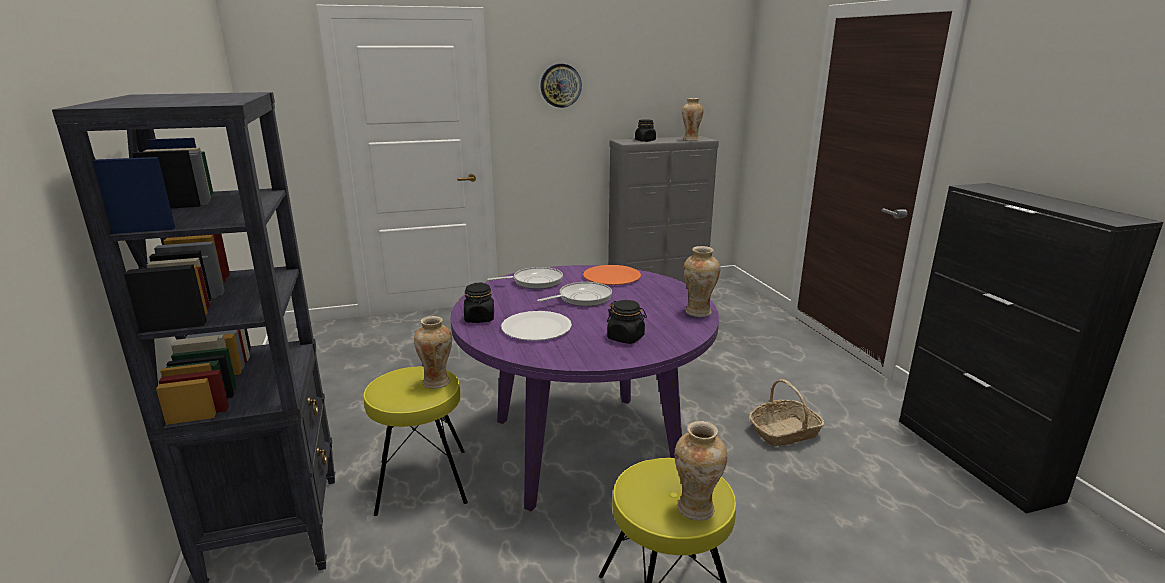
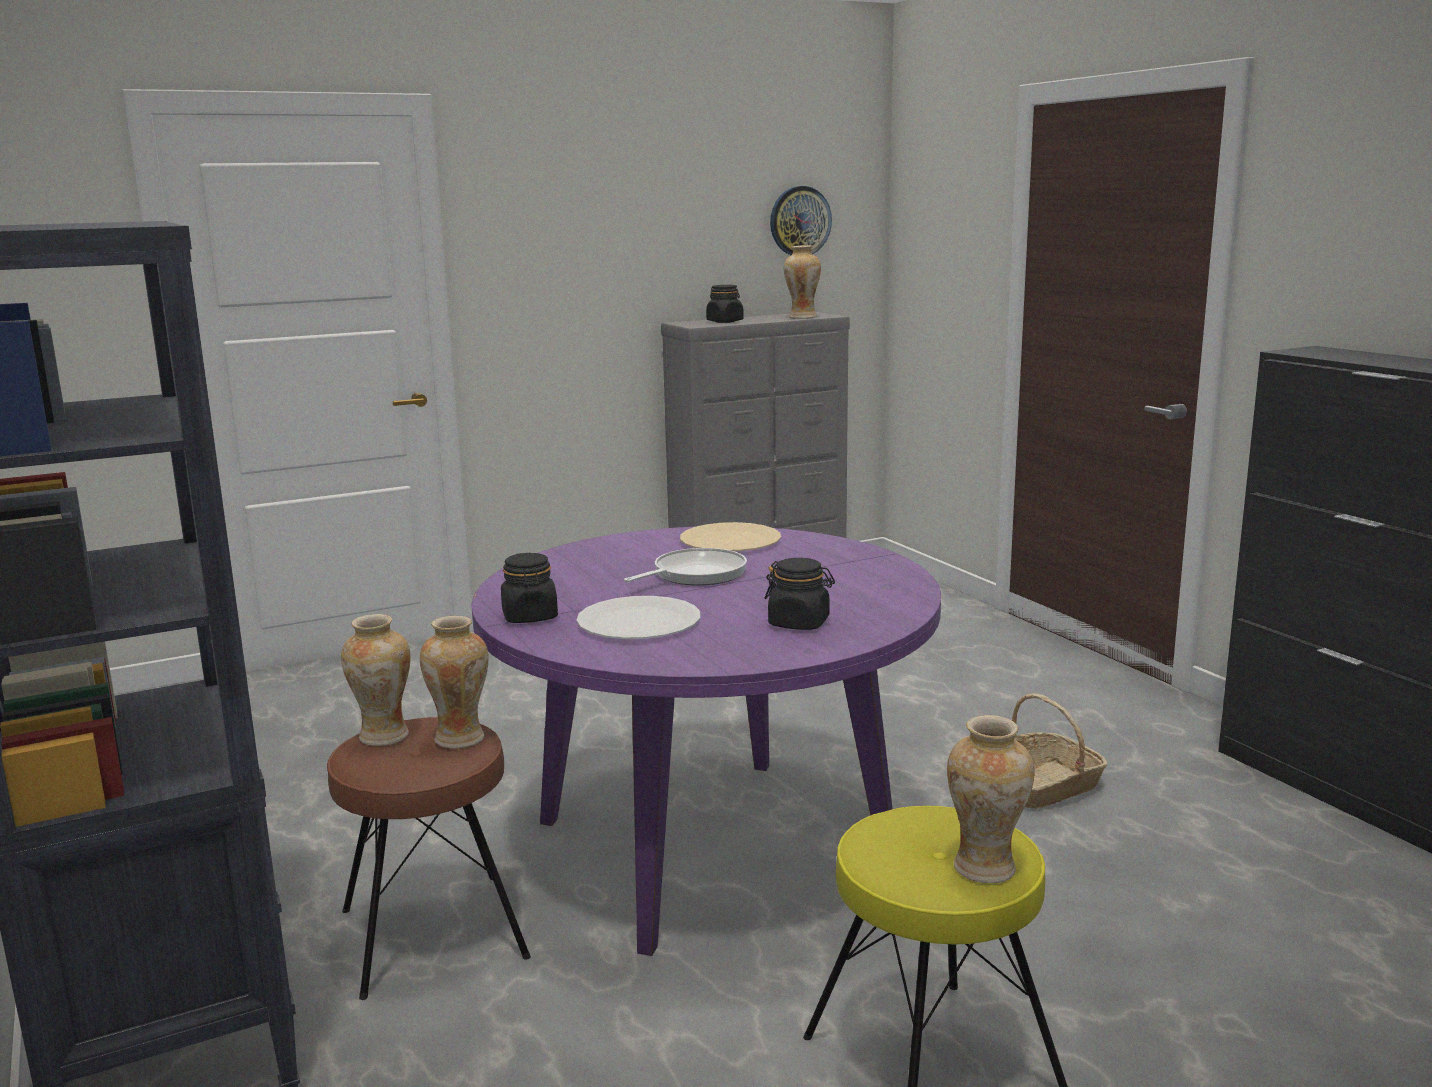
camera: 10 degrees left, 5 degrees down
yellow stool [363,366,468,516] -> brown stool [327,717,531,1000]
frying pan [487,267,563,289] -> none
wall clock [540,64,582,108] -> wall clock moved to [770,186,832,255]
orange plate [583,265,641,285] -> beige plate [680,522,781,551]
vase [683,246,720,317] -> vase moved to [341,614,410,746]

